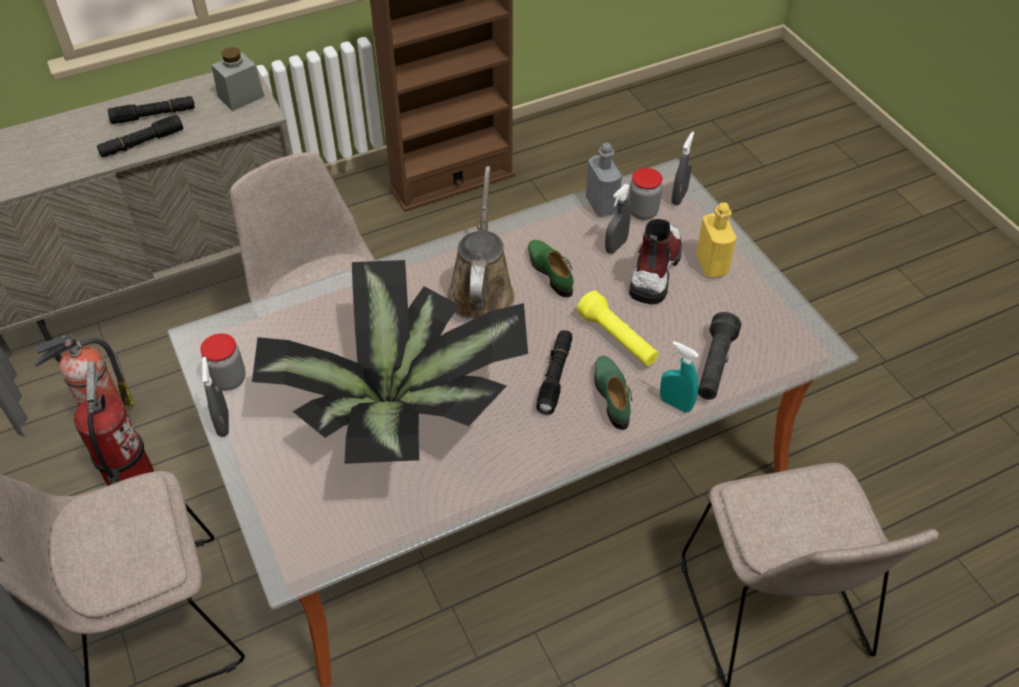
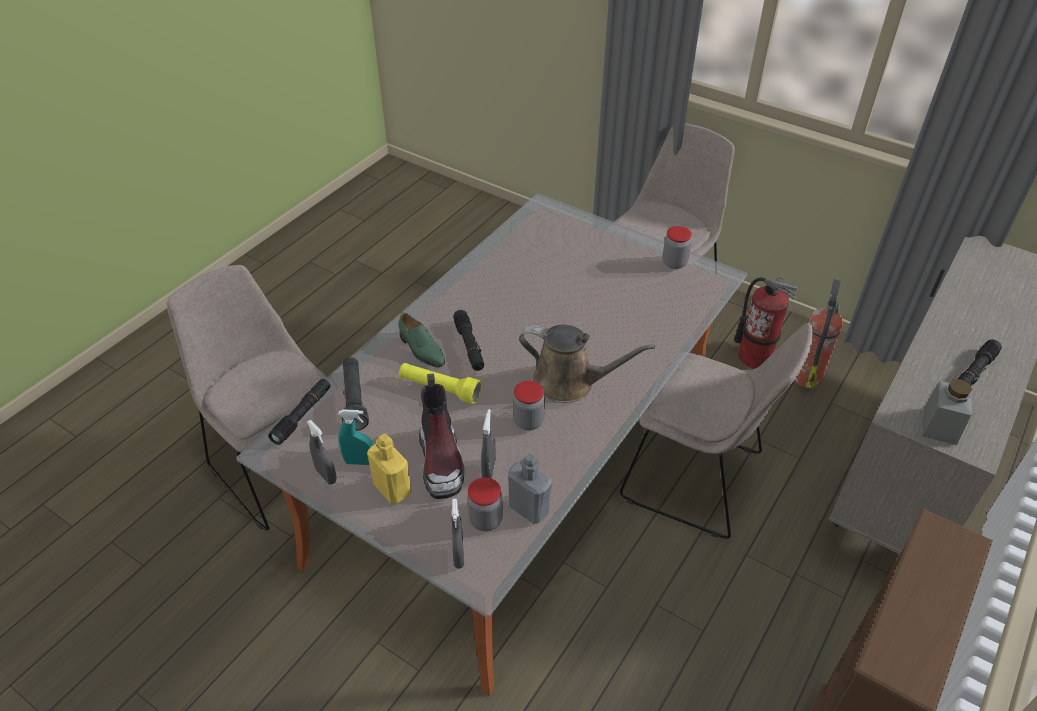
camera: 150 degrees right, 5 degrees down
black flashlight [97,115,183,157] -> black flashlight moved to [268,379,331,445]
grey spray bottle [202,357,229,437] -> grey spray bottle moved to [307,420,337,484]
potted plant [252,260,528,464] -> none
brown watering can [447,166,515,321] -> brown watering can turned 45 degrees counterclockwise [519,325,655,403]
green shoe [528,240,573,297] -> jar [513,381,545,430]
turquoise spray bottle [660,341,699,412] -> turquoise spray bottle moved to [338,409,374,465]

